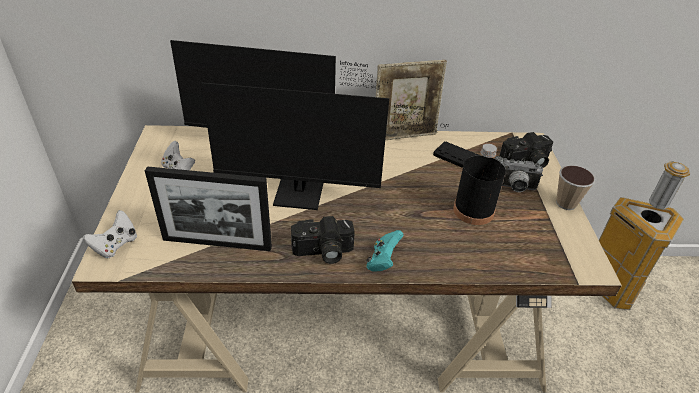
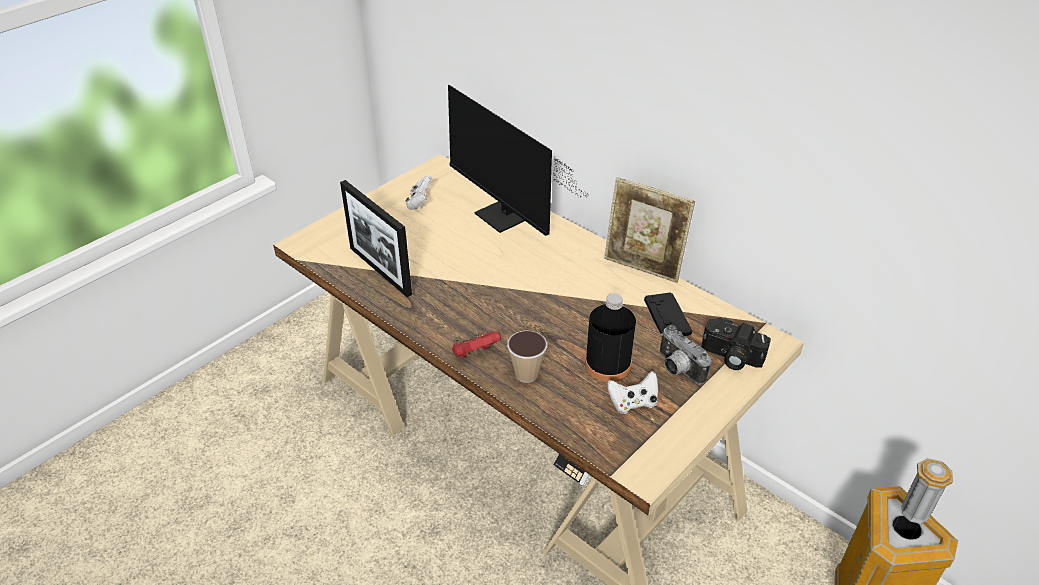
camera: 45 degrees right, 0 degrees up
white game controller [83,210,137,258] -> white game controller moved to [607,371,658,414]
monitor [201,82,449,210] -> none
camera [291,216,354,264] -> none
turquoise game controller [366,230,404,272] -> red game controller [452,332,501,358]
cup [556,165,595,210] -> cup moved to [507,330,547,383]

